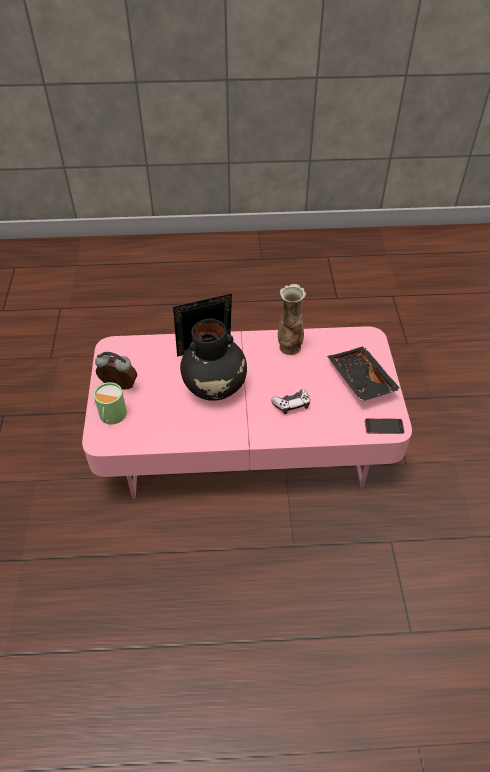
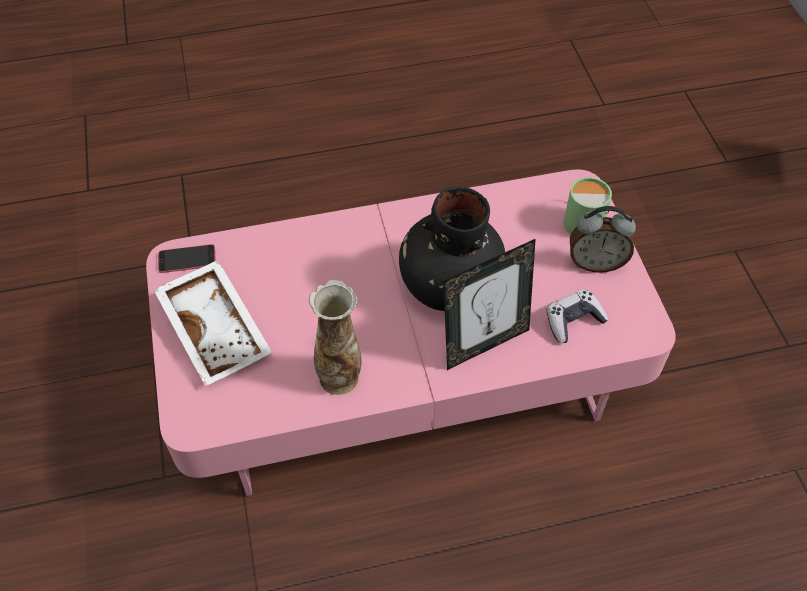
camera: 170 degrees right, 5 degrees up
game controller [271,389,310,414] -> game controller moved to [547,289,609,343]
black tray [327,346,401,402] -> white tray [154,260,272,387]

